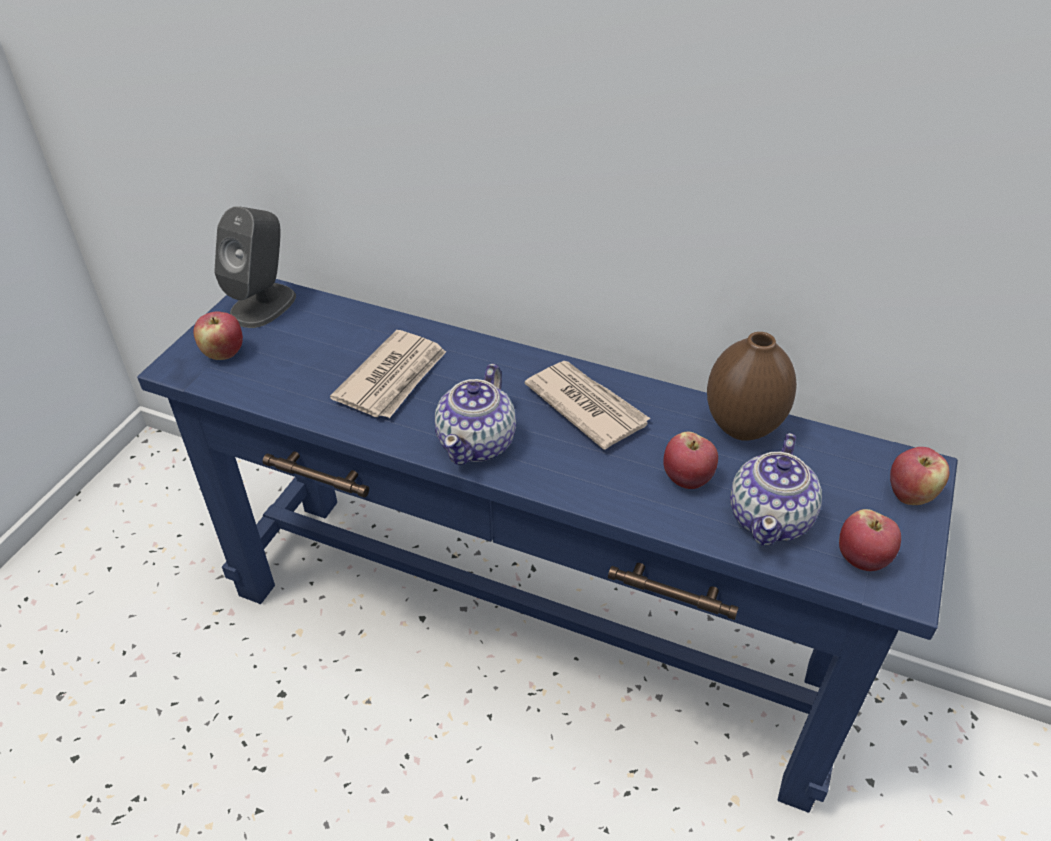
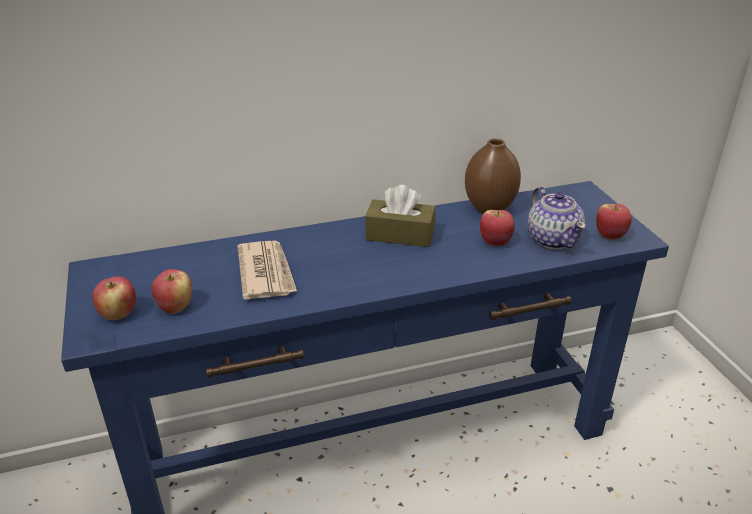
camera: 40 degrees left, 10 degrees down
grey speaker [214,206,296,328] -> none
teapot [435,363,516,465] -> none
newspaper [524,361,651,450] -> brown tissue box [365,185,436,247]
apple [890,447,950,505] -> apple moved to [151,269,192,314]

